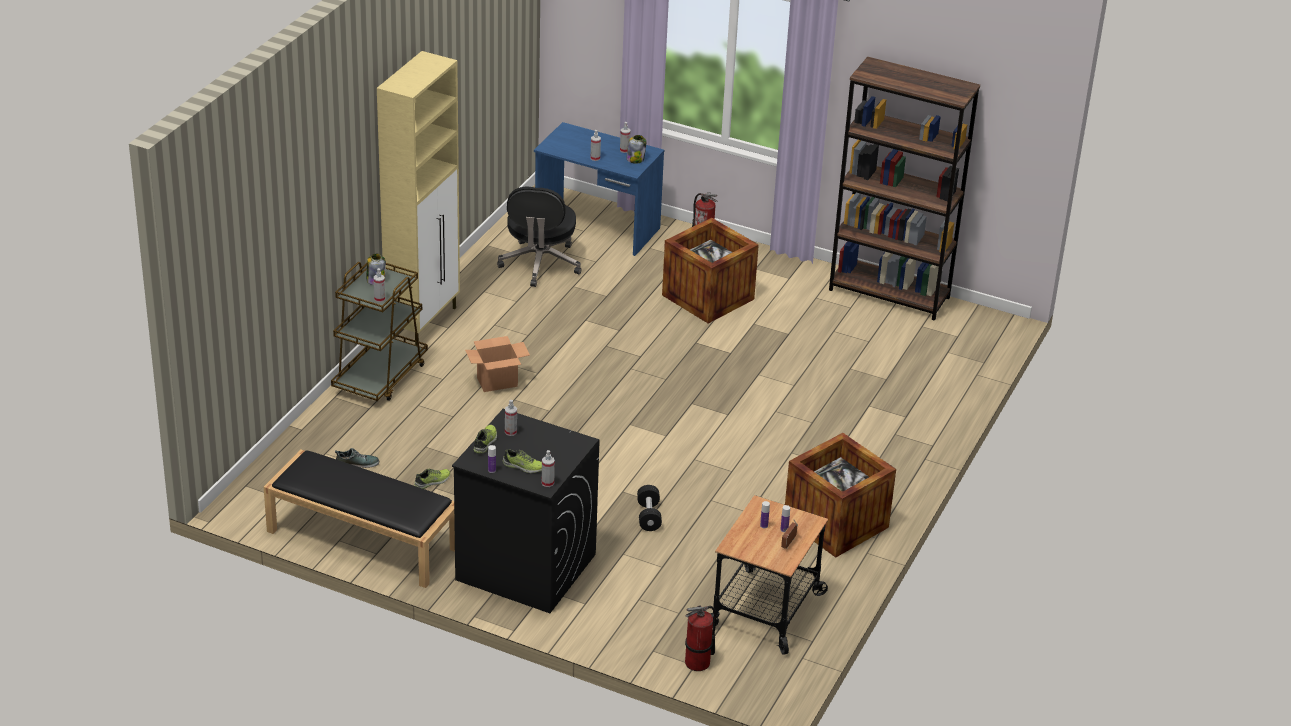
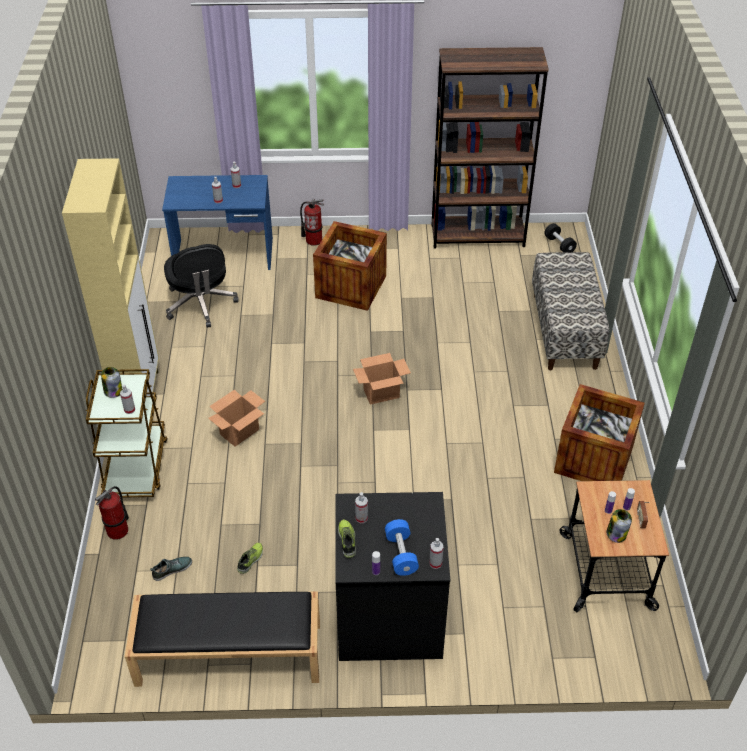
camera: 25 degrees left, 10 degrees up
shoe [503,449,542,473] -> blue dumbbell [385,519,419,576]
jar [626,135,646,164] -> jar moved to [606,509,632,543]
black dumbbell [637,485,662,531] -> black dumbbell moved to [544,223,577,252]
fire extinguisher [685,605,717,671] -> fire extinguisher moved to [95,486,129,540]
none -> cardboard box [353,353,411,405]
none -> bench [532,252,610,370]

